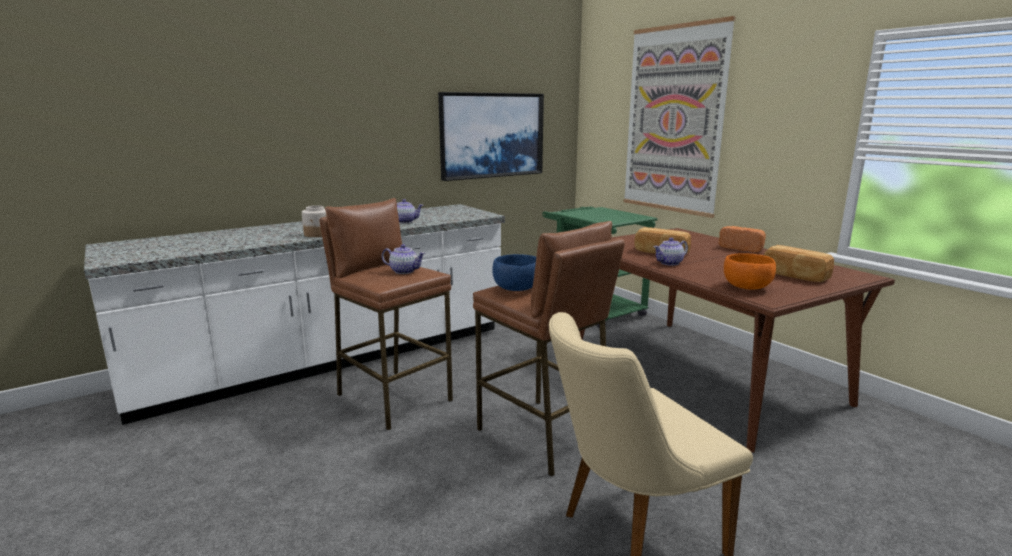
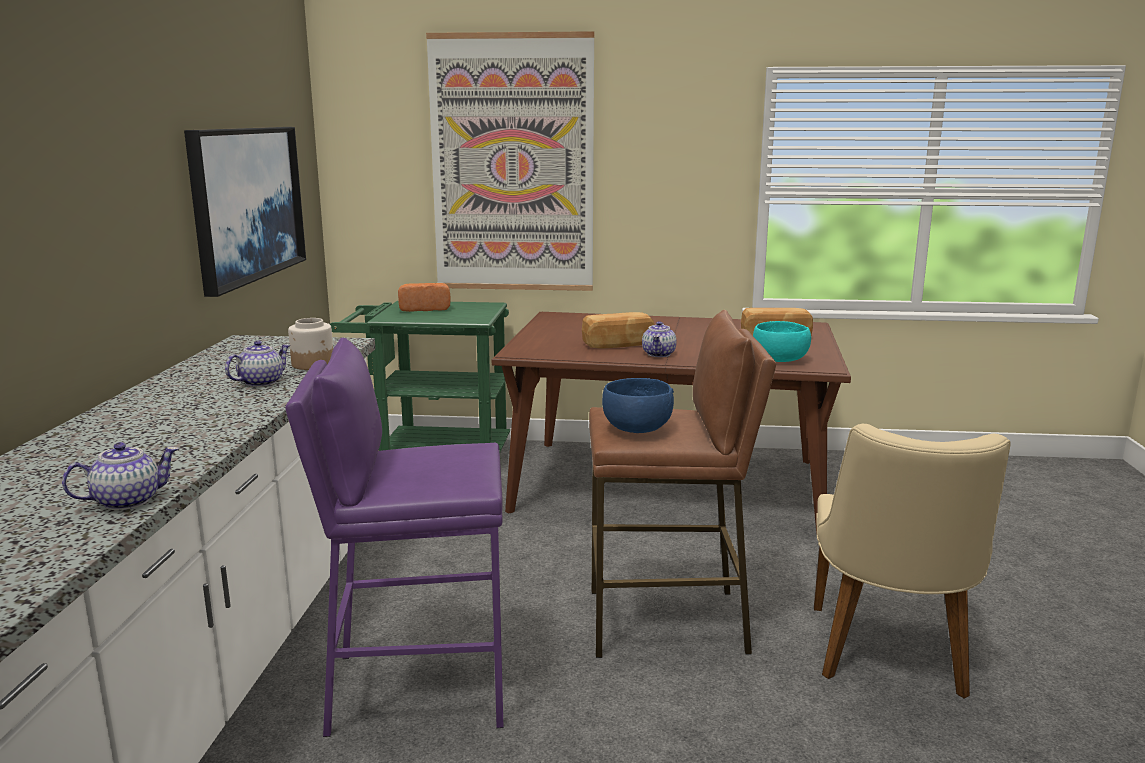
camera: 50 degrees left, 0 degrees up
jar [302,205,326,237] -> jar moved to [288,318,333,370]
brown stool [319,198,453,430] -> purple stool [286,338,504,737]
teapot [382,244,425,274] -> teapot moved to [62,442,178,510]
bread [719,226,766,253] -> bread moved to [398,283,451,312]
orange bowl [724,253,776,290] -> turquoise bowl [753,321,811,362]

